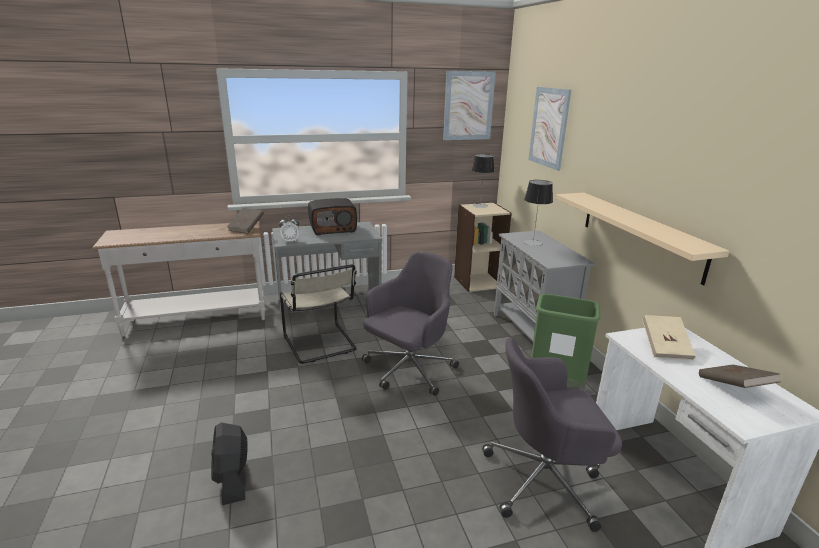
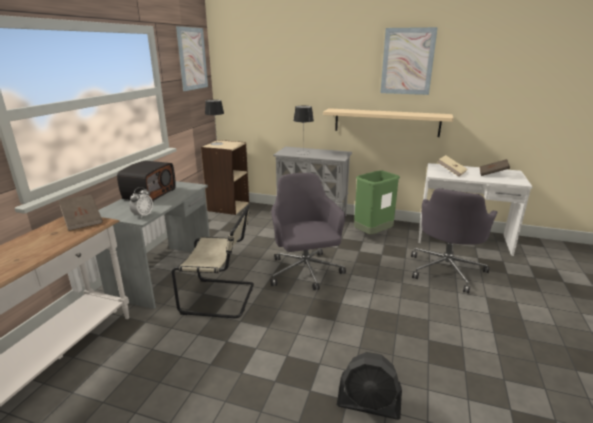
camera: 55 degrees left, 0 degrees up
picture [528,87,571,171] -> picture moved to [380,27,438,95]

